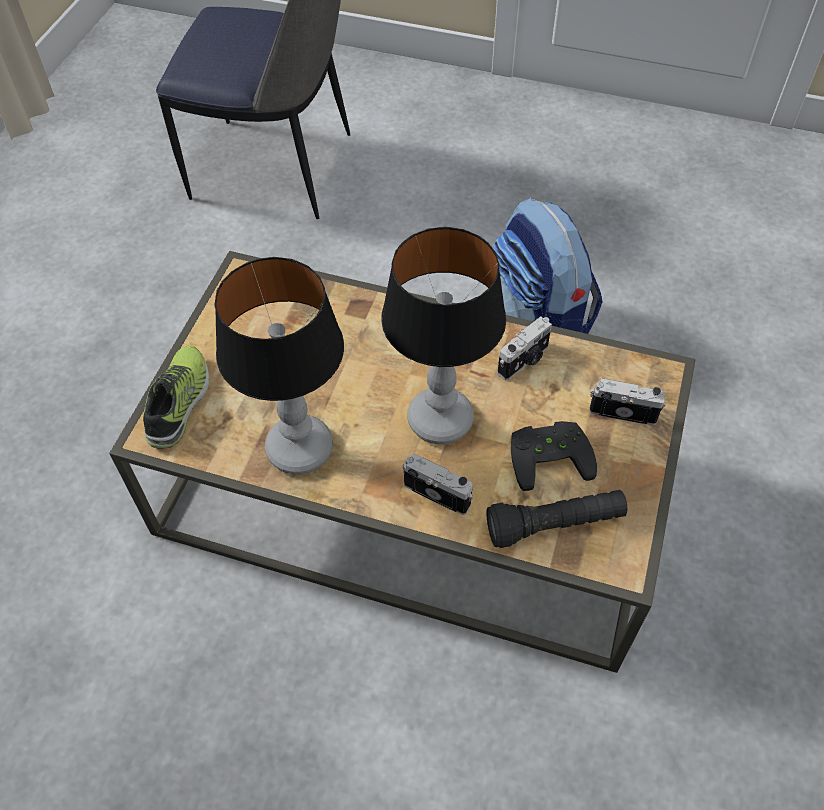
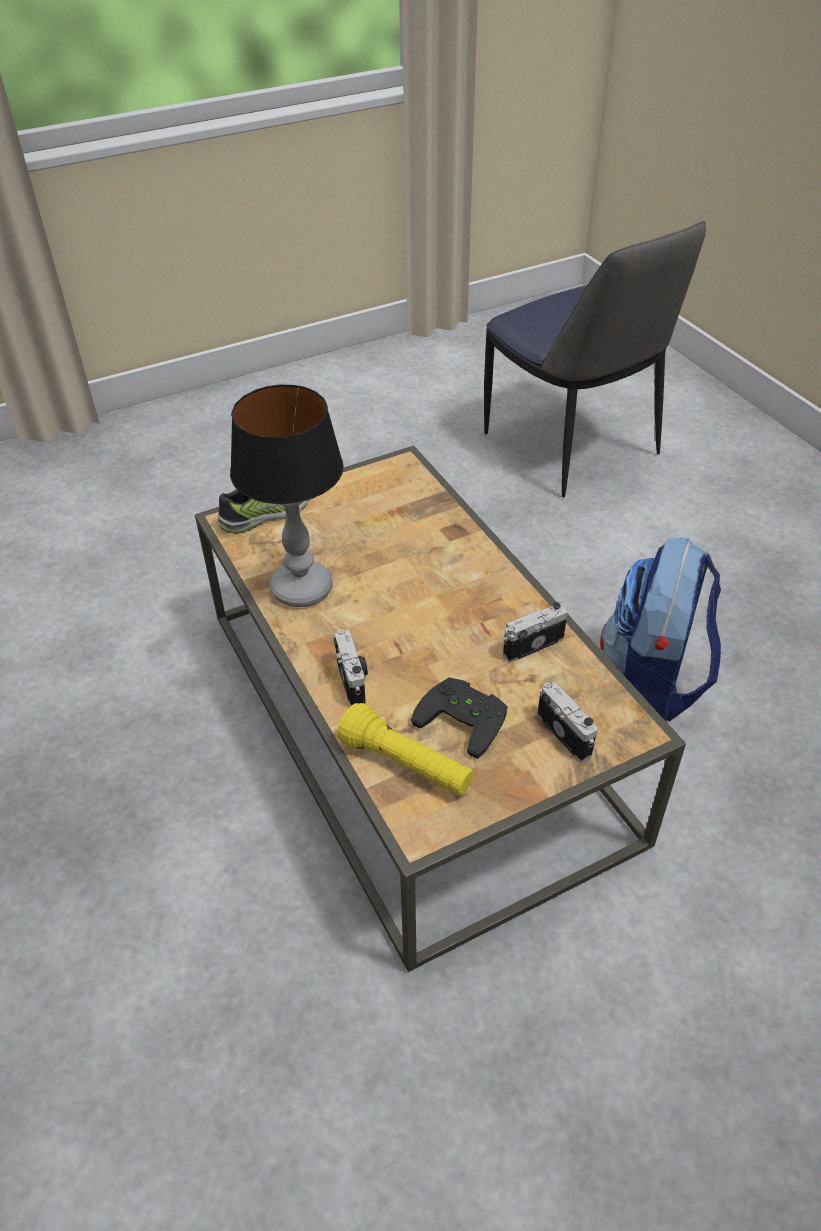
camera: 45 degrees right, 10 degrees down
table lamp [381,227,506,444] -> none
black flashlight [486,490,627,548] -> yellow flashlight [337,703,473,796]
camera [497,316,552,380] -> camera turned 150 degrees clockwise [503,602,568,662]

